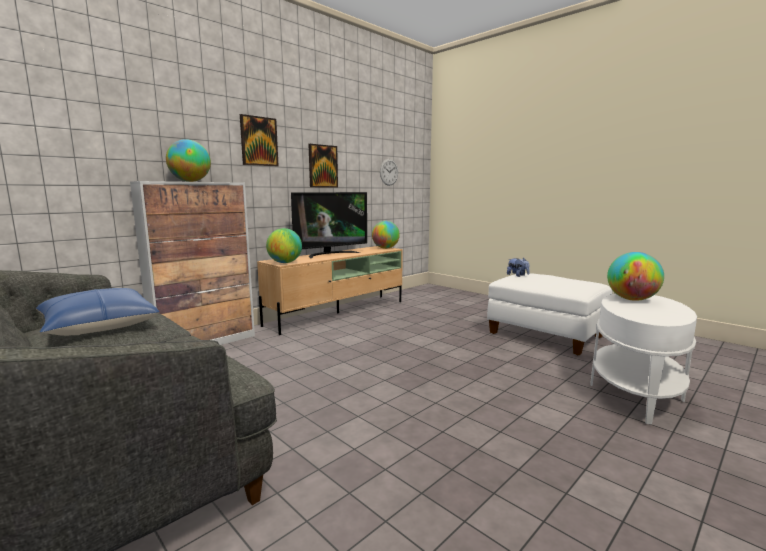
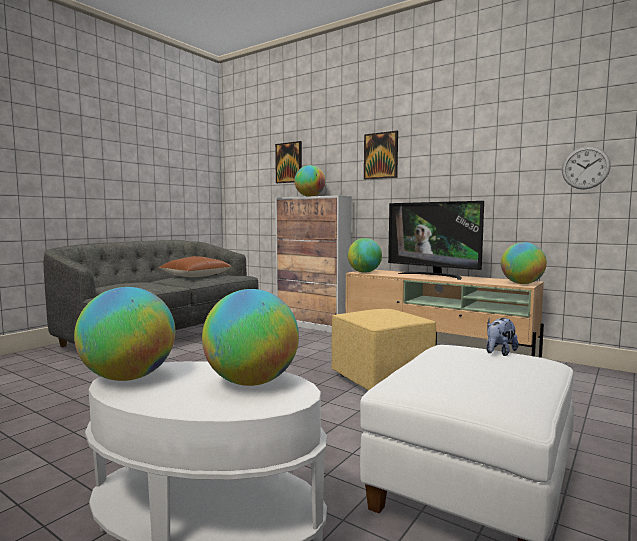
camera: 80 degrees right, 5 degrees down
blue pillow [36,288,159,336] -> brown pillow [158,256,231,277]
picture [308,144,338,188] -> picture moved to [275,141,302,183]
none -> globe [74,287,175,381]
none -> yellow ottoman [332,309,436,391]

